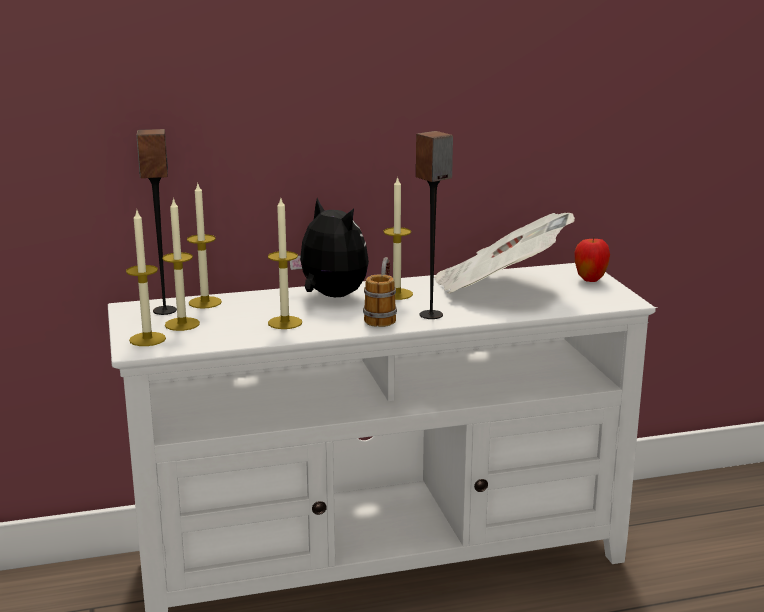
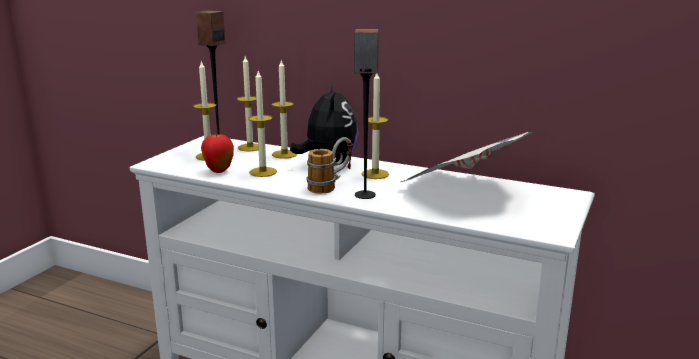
camera: 40 degrees right, 0 degrees up
candle [126,210,166,346] -> candle moved to [272,60,297,159]
apple [574,238,610,282] -> apple moved to [201,133,234,173]

